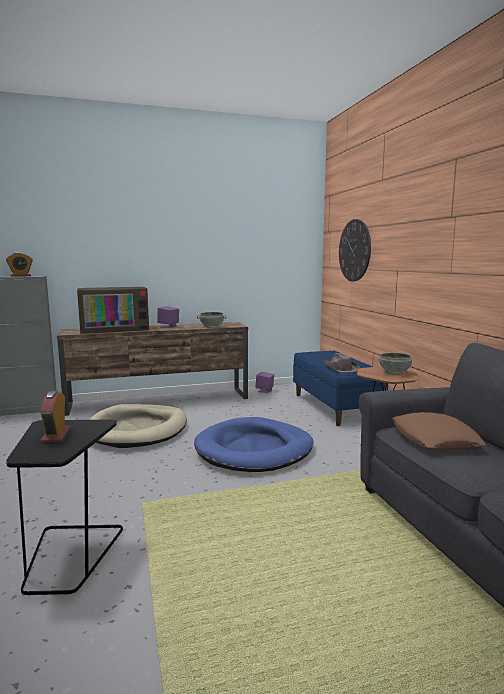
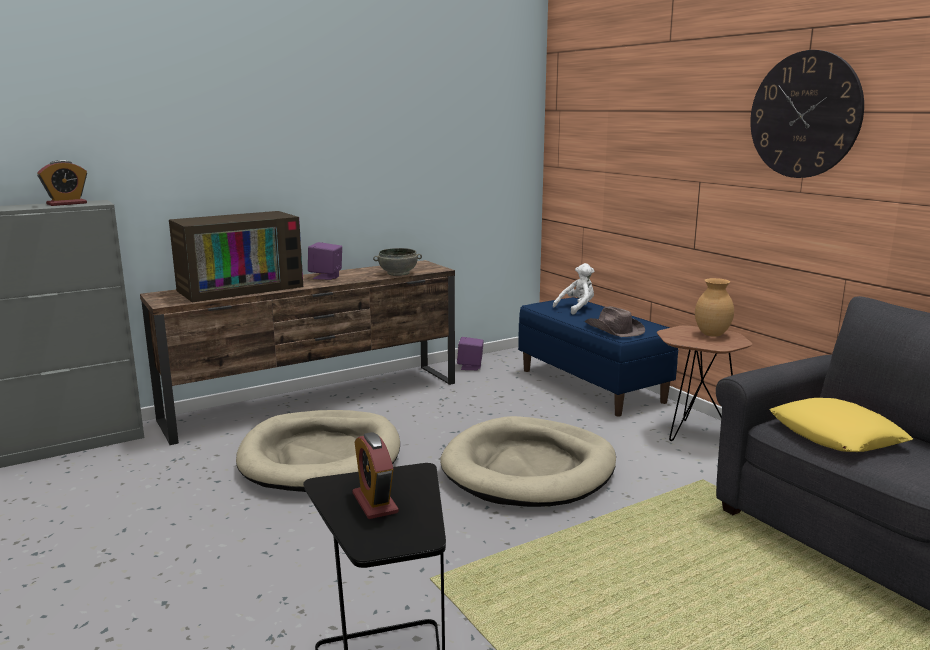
camera: 15 degrees left, 5 degrees up
blue dog bed [194,417,314,472] -> beige dog bed [440,416,616,507]
wall clock [339,219,371,282] -> wall clock moved to [750,50,864,178]
grey bowl [379,353,412,375] -> brown vase [695,278,734,337]
brown pillow [392,412,486,450] -> yellow pillow [770,398,913,452]
none -> white plush toy [553,263,594,315]

